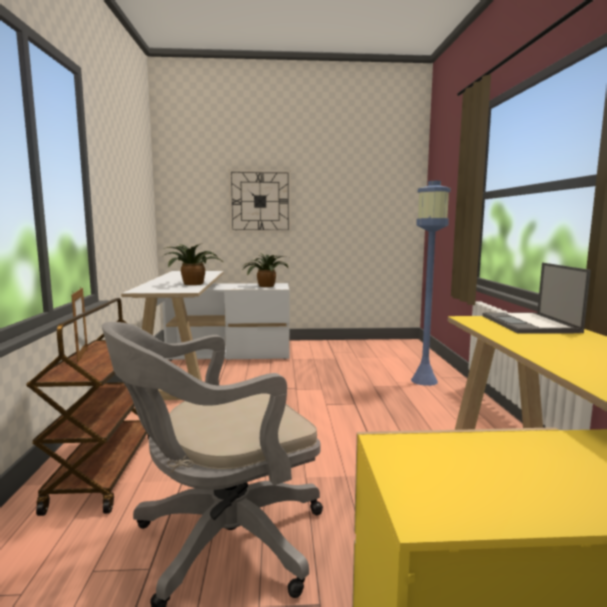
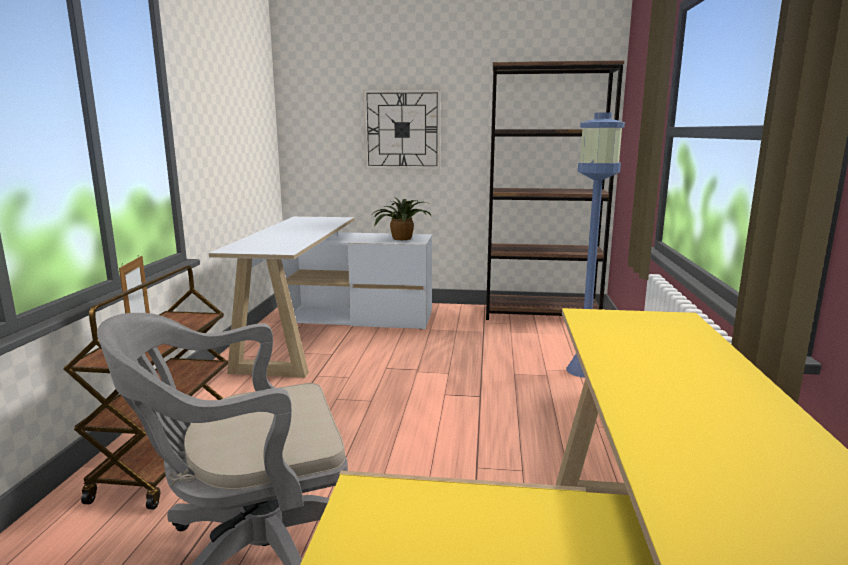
camera: 10 degrees right, 5 degrees up
potted plant [163,243,225,285] -> none
laptop [482,263,591,333] -> none
none -> brown bookcase [486,60,624,320]

